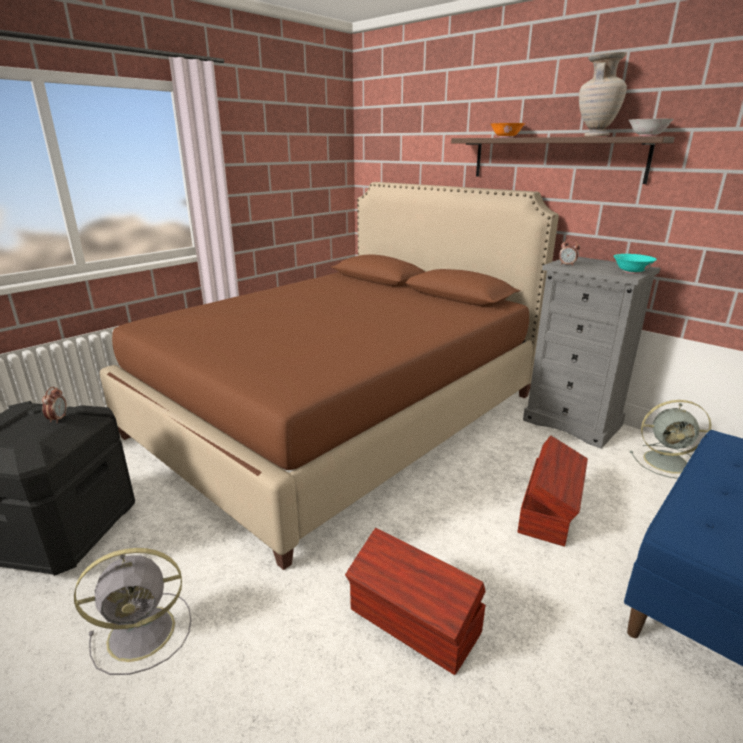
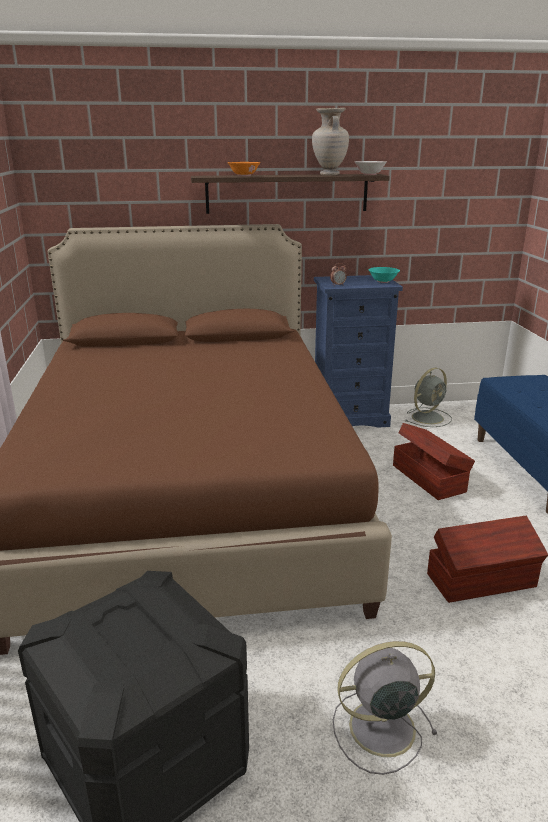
camera: 50 degrees left, 0 degrees up
alarm clock [42,387,67,423] -> none
grey fan [74,548,191,675] -> grey fan turned 120 degrees counterclockwise [333,641,437,775]
grey dresser [523,257,660,449] -> blue dresser [314,275,403,428]

